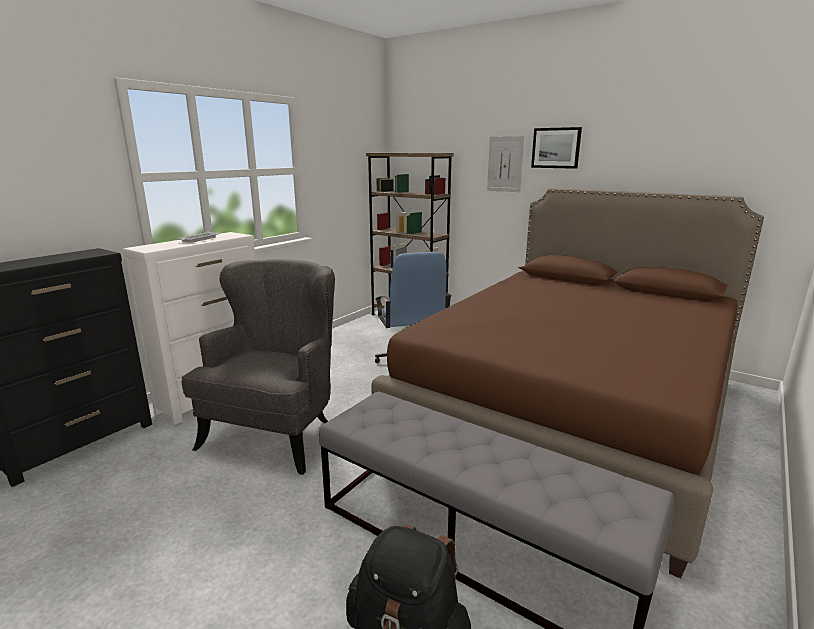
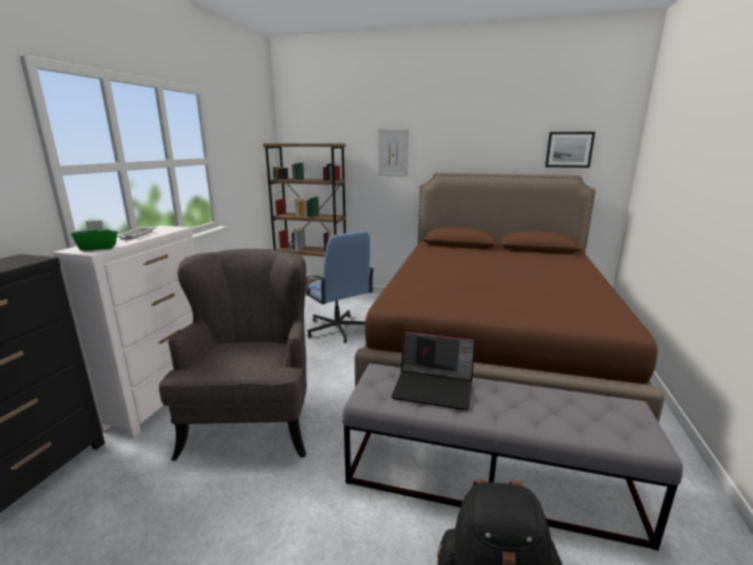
camera: 20 degrees left, 0 degrees up
picture [531,127,582,169] -> picture moved to [545,132,595,168]
none -> green tissue box [71,220,118,251]
none -> laptop [391,330,476,411]

